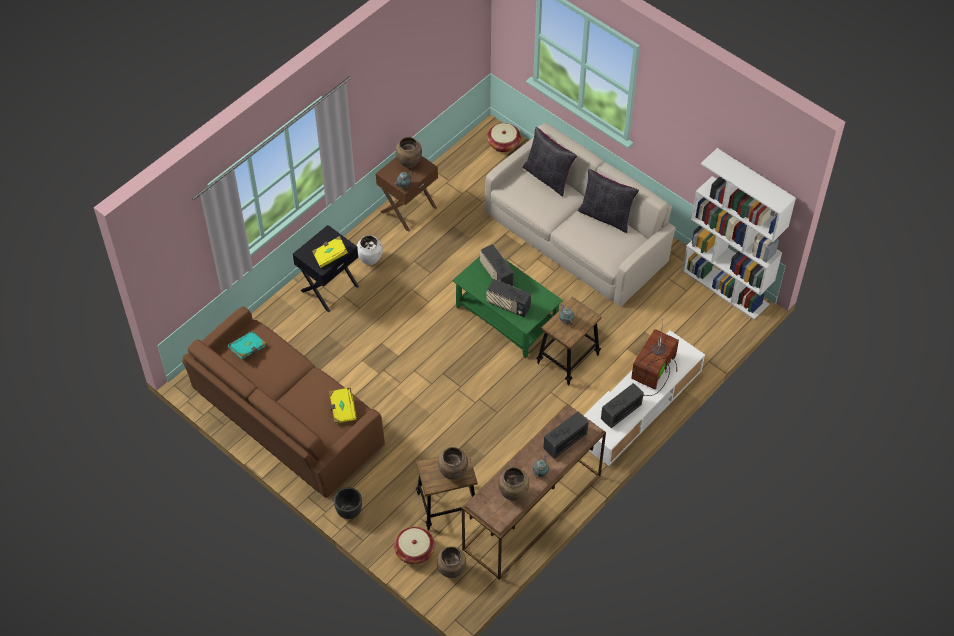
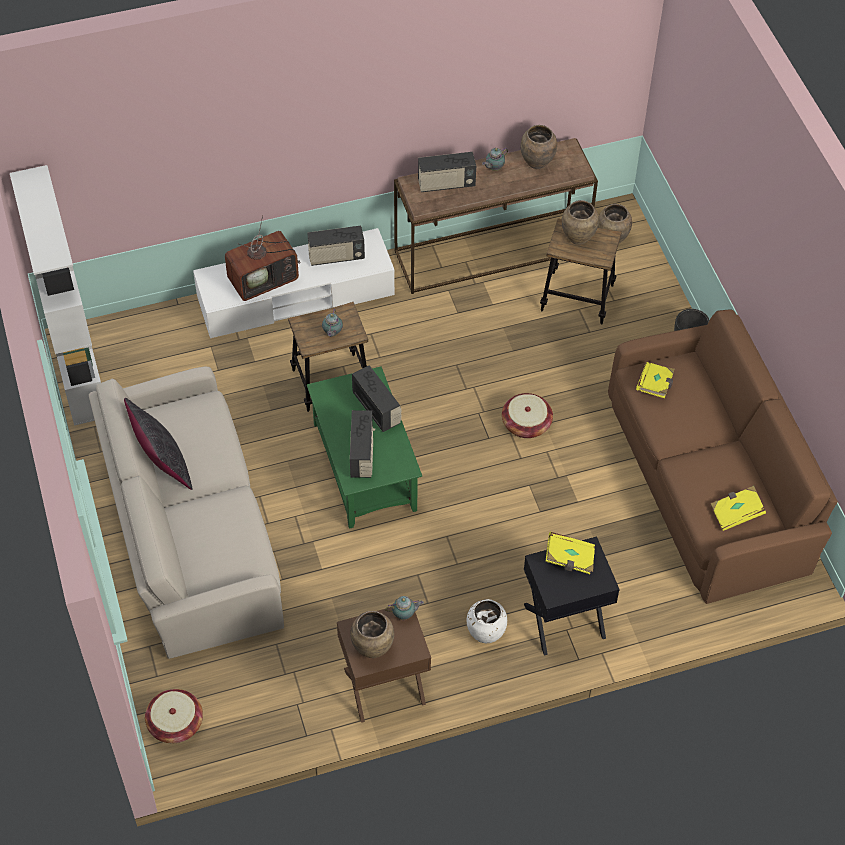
camera: 150 degrees left, 0 degrees up
turquoise book [228,332,266,359] -> yellow book [710,486,766,531]
basket [394,527,435,565] -> basket moved to [502,393,553,438]
black pillow [523,127,577,197] -> none

